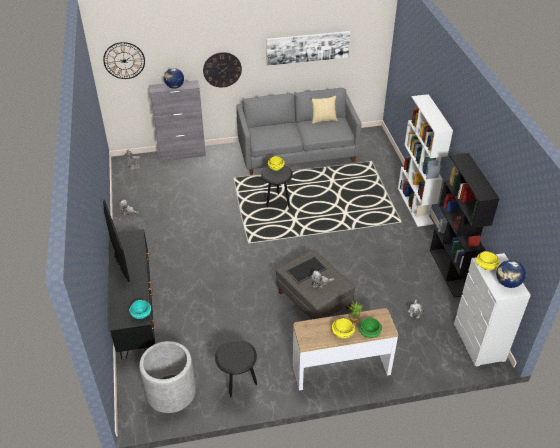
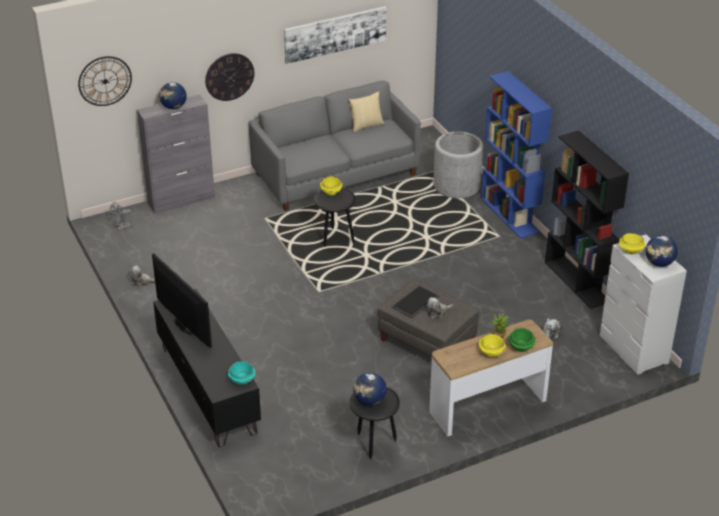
camera: 15 degrees left, 5 degrees down
grey planter [139,341,196,413] -> grey planter moved to [434,132,483,198]
white bookcase [398,94,453,227] -> blue bookcase [481,71,552,239]
none -> globe [353,373,387,406]

